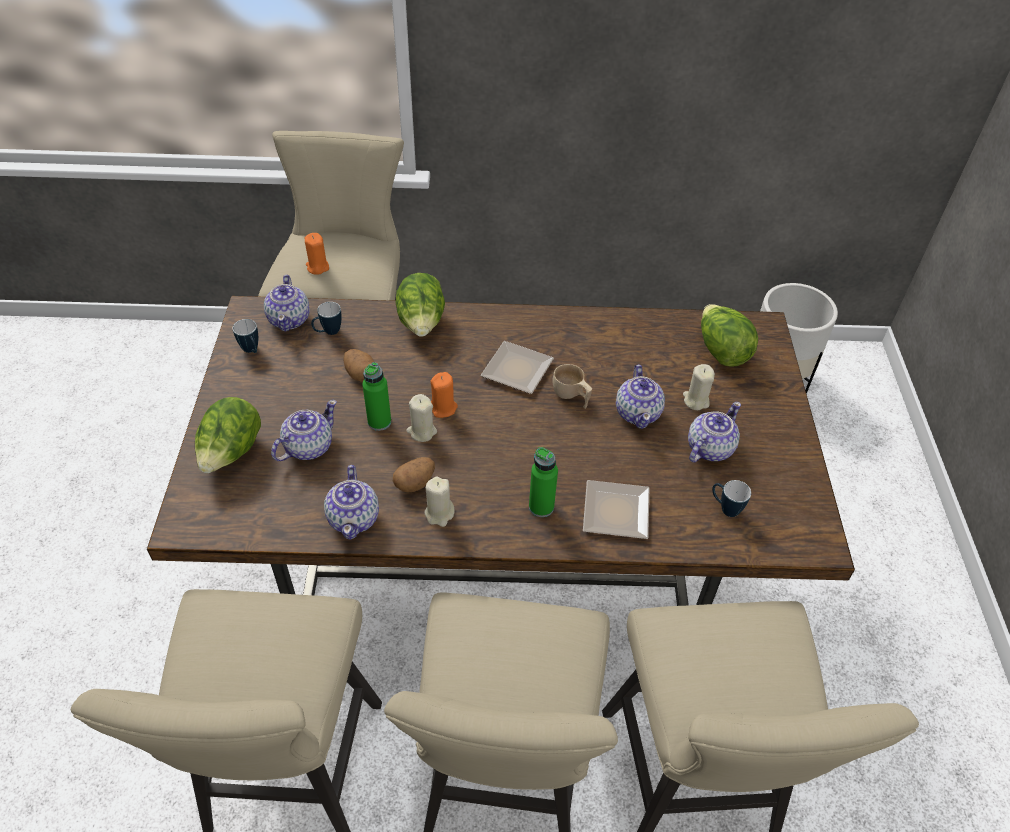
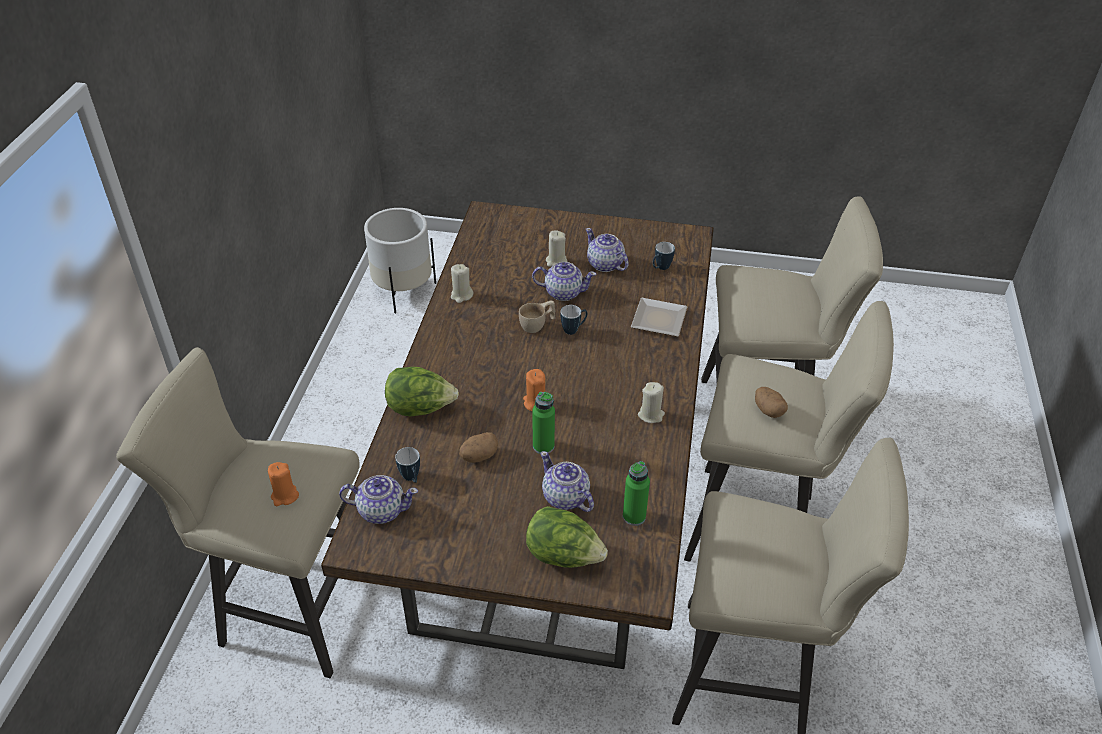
camera: 80 degrees left, 5 degrees down
mug [232,319,258,353] -> mug moved to [561,305,587,335]
teapot [324,465,379,540] -> none
potato [393,457,435,492] -> potato moved to [755,387,788,418]
beige candle [406,394,437,442] -> beige candle moved to [451,264,473,303]
plate [481,341,554,394] -> none
green bottle [529,447,558,517] -> green bottle moved to [623,461,650,526]
lettuce [701,304,758,367] -> none

